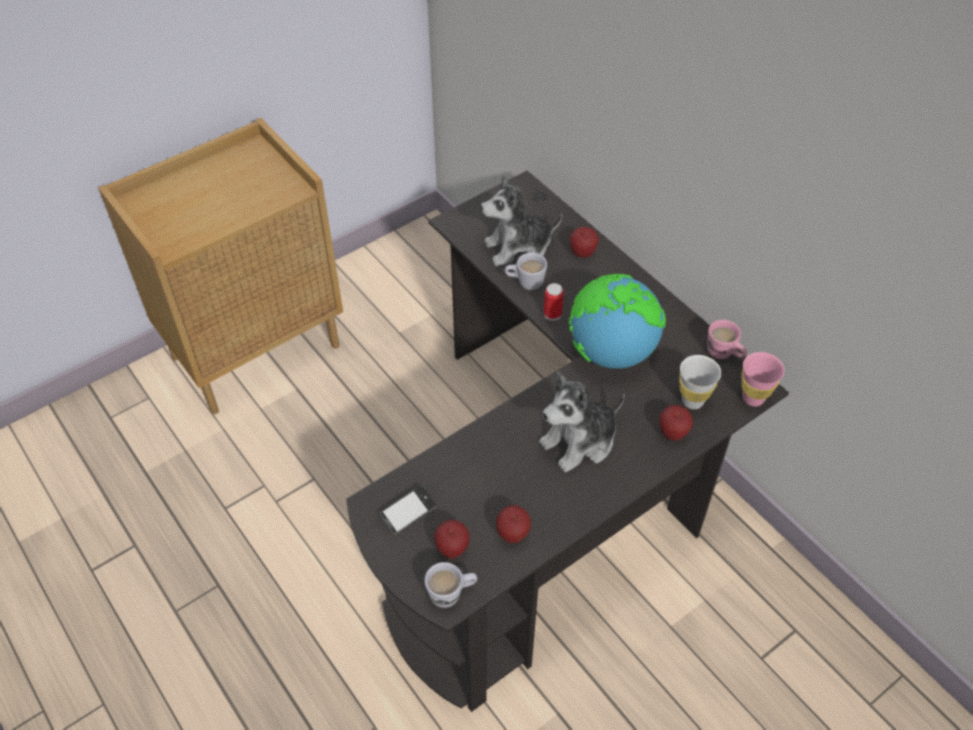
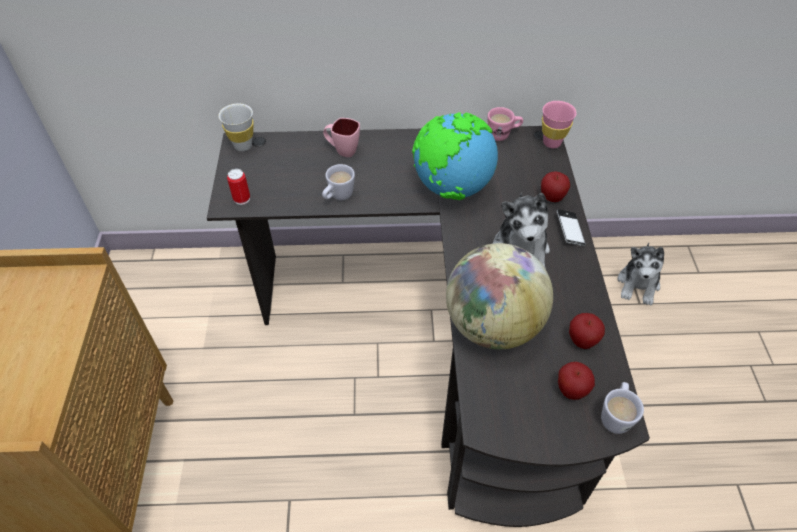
camera: 55 degrees left, 0 degrees up
phone [380,485,436,534] -> phone moved to [556,209,586,246]
plush toy [481,175,563,267] -> plush toy moved to [618,243,664,306]
can [544,283,564,321] -> can moved to [227,169,250,205]
apple [570,227,599,258] -> pink mug [323,118,360,157]
white cup [679,355,721,409] -> white cup moved to [219,103,254,151]
none -> globe [446,243,553,349]

